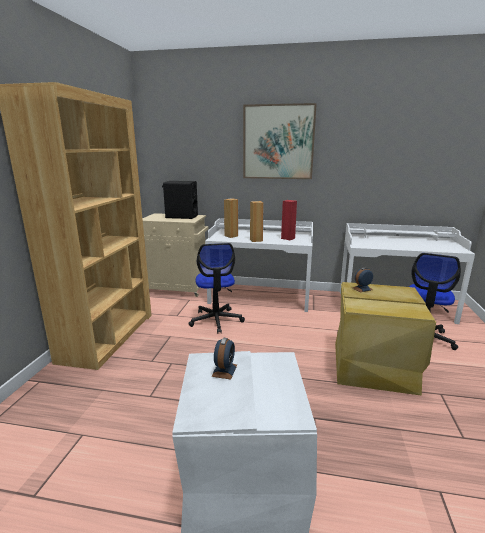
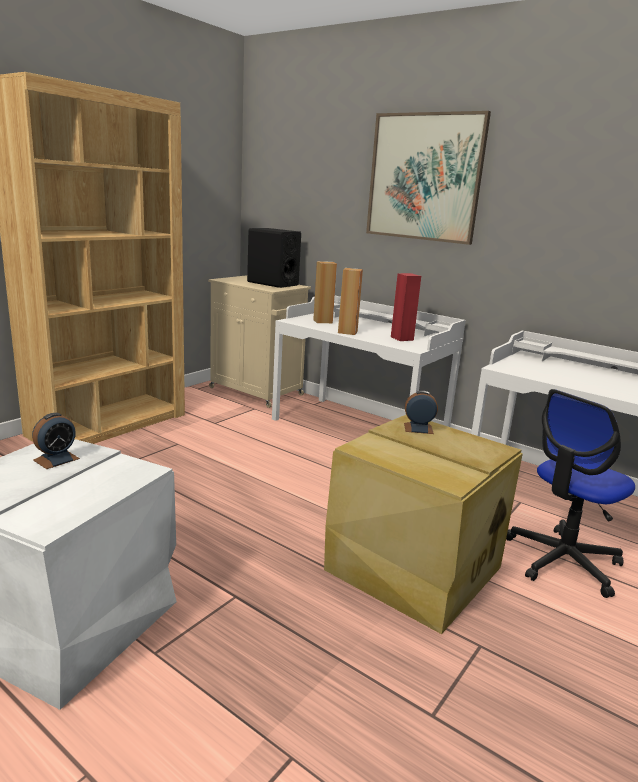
camera: 25 degrees right, 0 degrees up
office chair [188,243,245,333] -> none

